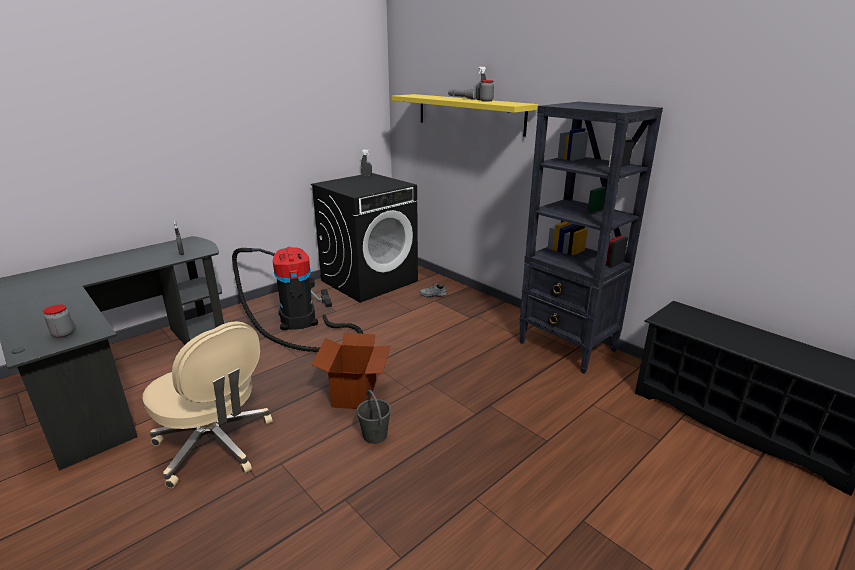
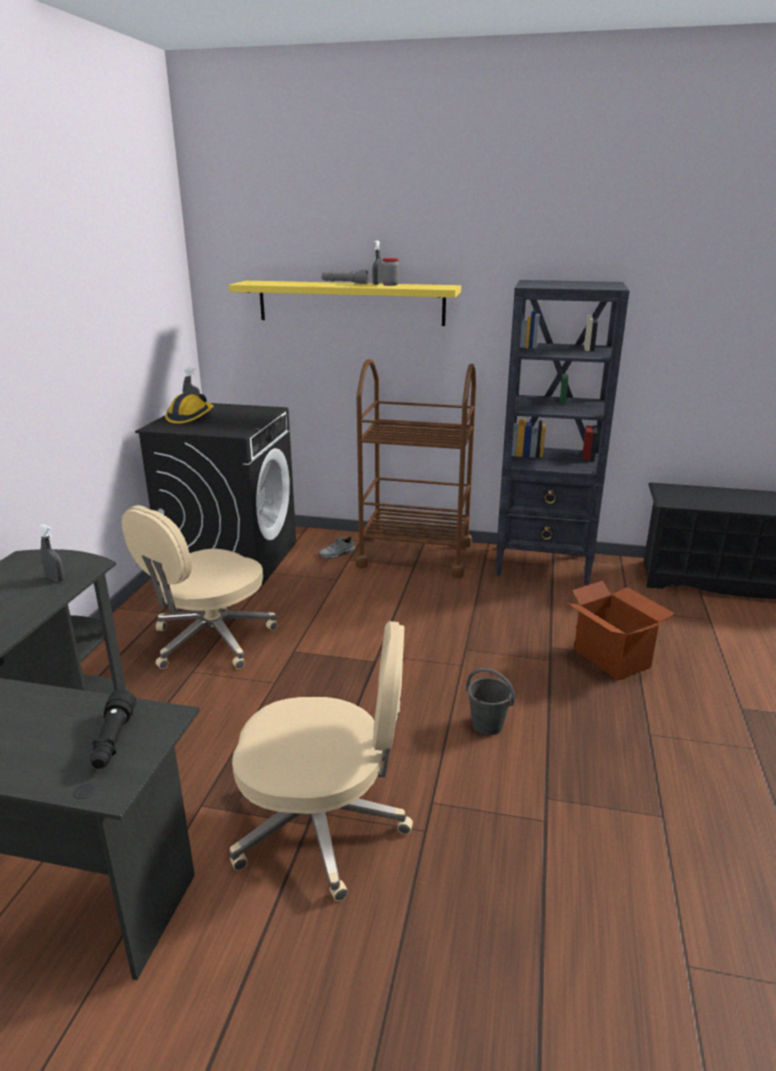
camera: 35 degrees left, 0 degrees up
jar [43,304,74,338] -> black flashlight [90,689,136,769]
vacuum cleaner [232,247,363,352] -> beige office chair [121,505,278,669]
cardboard box [311,333,391,409] -> cardboard box moved to [567,581,675,681]
none -> hard hat [165,393,213,424]
none -> brown cart [355,359,476,578]

